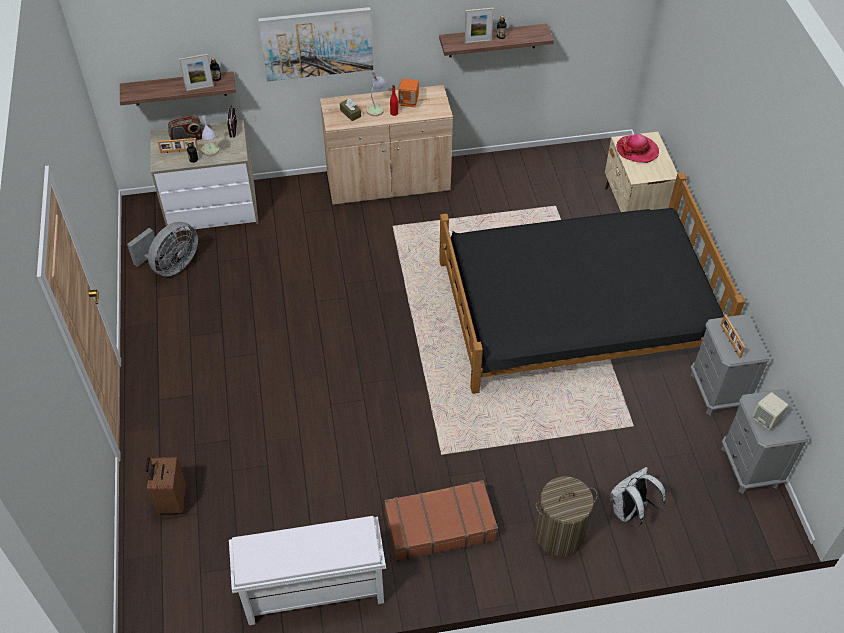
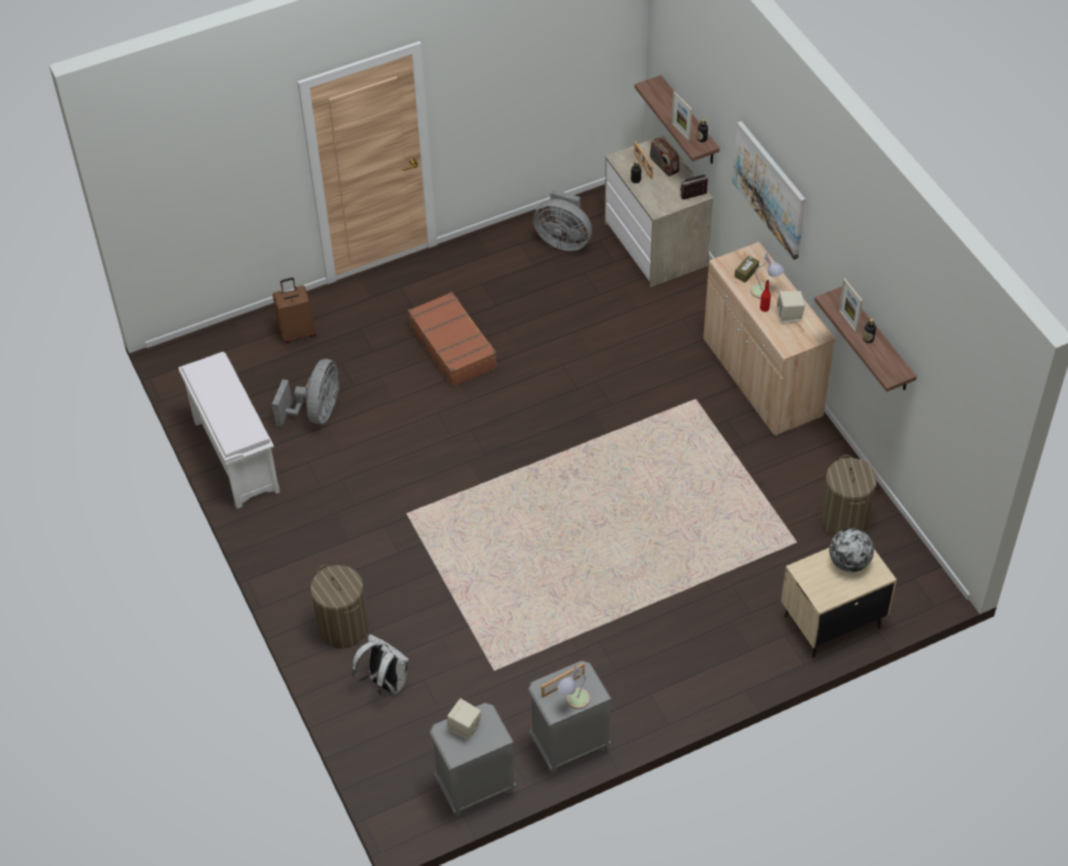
camera: 75 degrees right, 0 degrees up
table lamp [201,115,220,156] -> table lamp moved to [557,666,590,709]
brown suitcase [384,480,498,561] -> brown suitcase moved to [408,292,497,387]
orange speaker [398,79,419,107] -> beige speaker [777,291,805,323]
black bed [439,172,745,394] -> none
hat [616,134,659,163] -> globe [829,528,874,572]
none -> grey fan [272,359,339,427]
none -> laundry basket [820,455,877,537]

